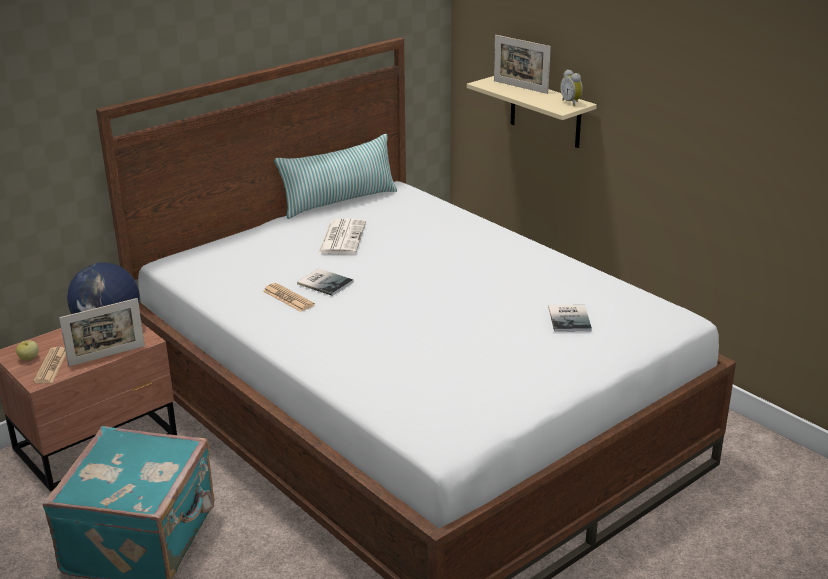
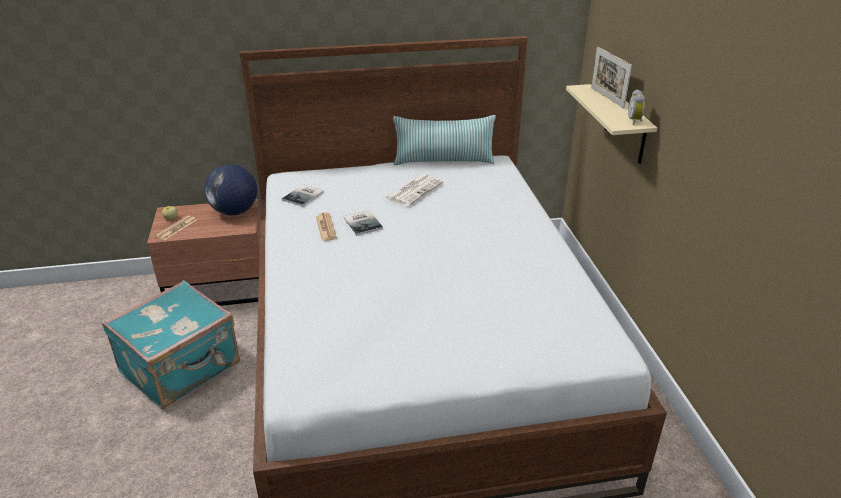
camera: 30 degrees right, 5 degrees up
picture frame [59,298,145,366] -> none
book [548,305,592,332] -> book moved to [282,184,324,207]

